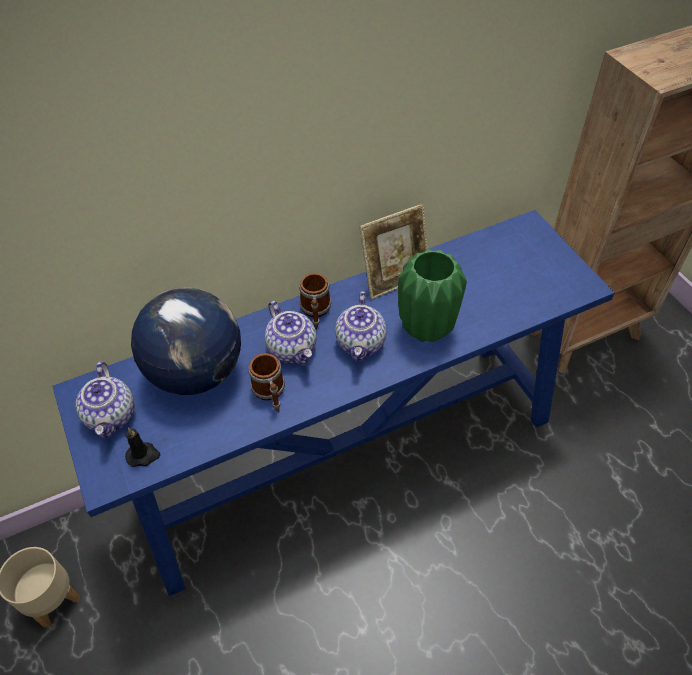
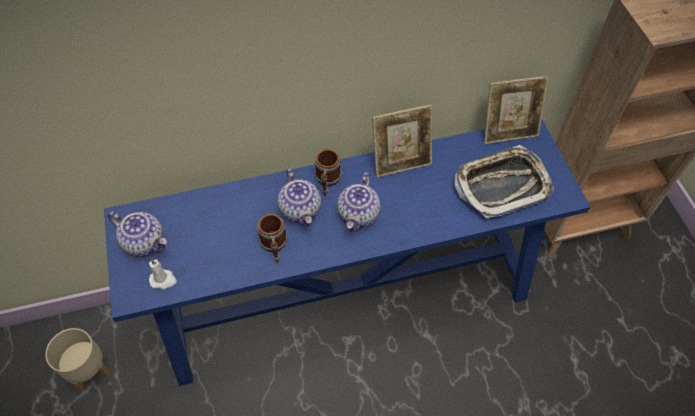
camera: 10 degrees right, 5 degrees up
teapot [76,361,135,439] -> teapot turned 60 degrees counterclockwise [108,211,167,257]
black candle [125,427,160,467] -> white candle [149,259,177,289]
globe [131,288,241,395] -> none
green vase [398,249,467,342] -> none
none -> tray [454,145,554,219]
none -> picture frame [484,76,549,144]

